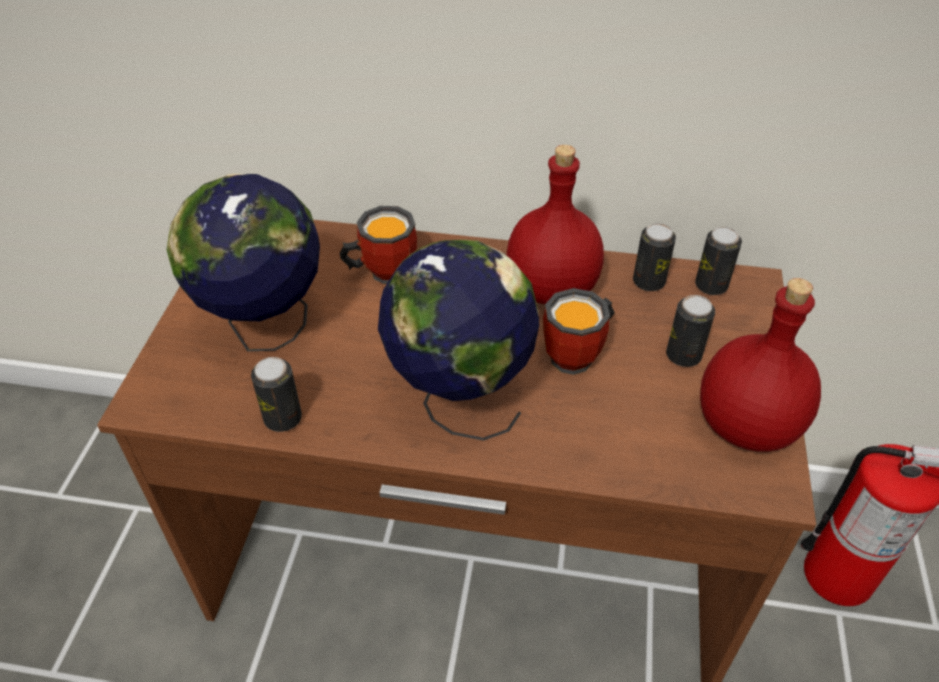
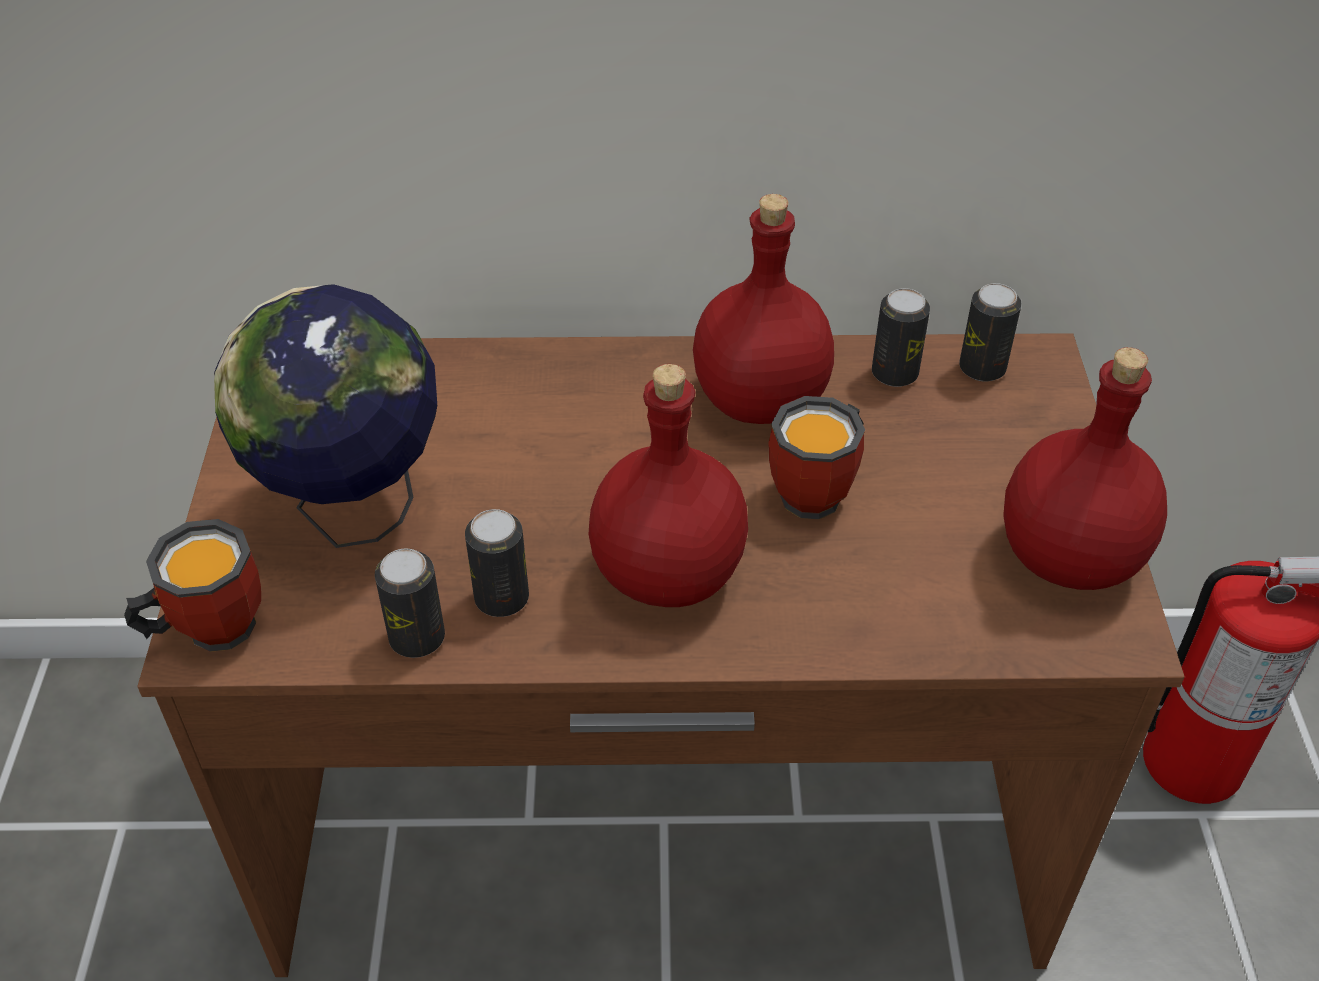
camera: 10 degrees left, 0 degrees up
mug [339,206,417,284] -> mug moved to [124,519,261,652]
globe [378,240,539,441] -> red bottle [589,364,748,607]
can [666,295,715,367] -> can moved to [465,509,529,617]

